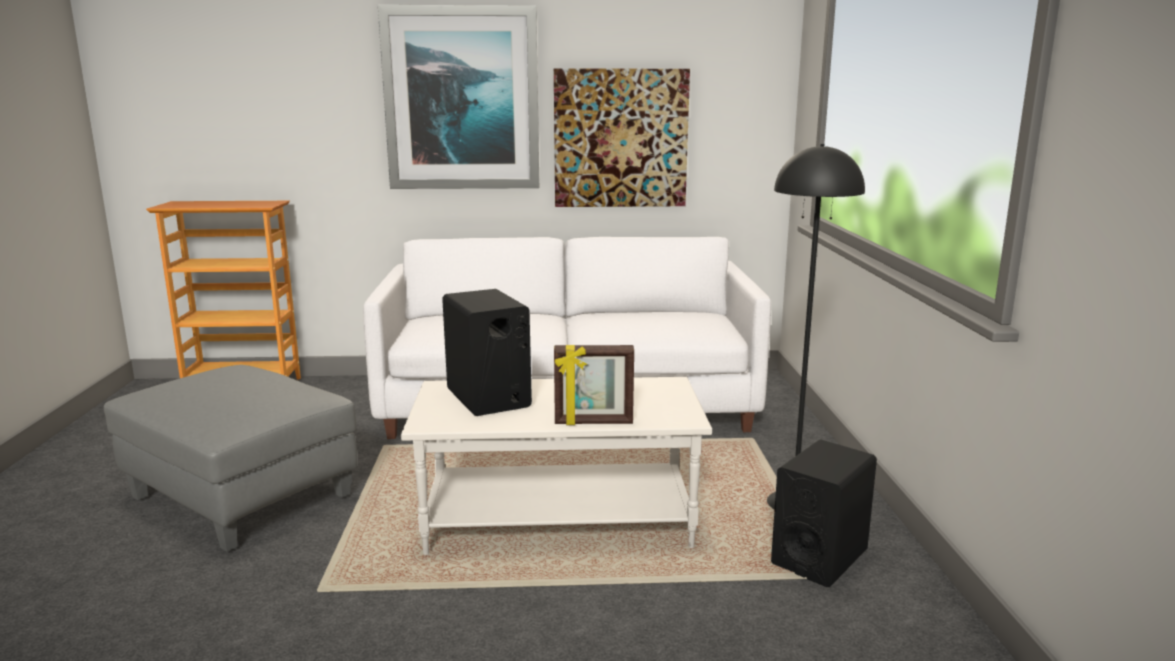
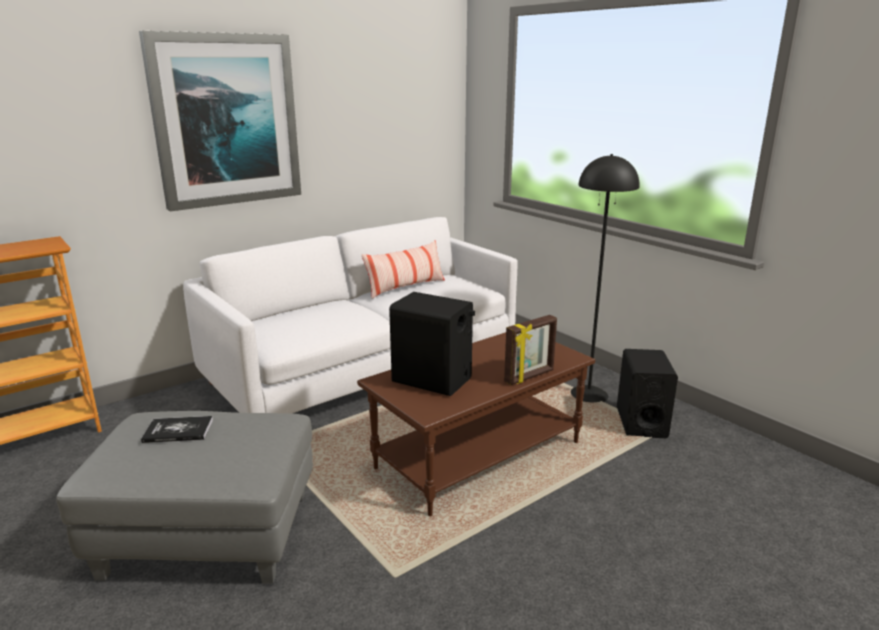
camera: 35 degrees left, 5 degrees up
white coffee table [401,377,712,555] -> brown coffee table [357,332,595,516]
picture [554,69,690,207] -> none
none -> book [141,416,213,443]
none -> pillow [361,240,445,299]

